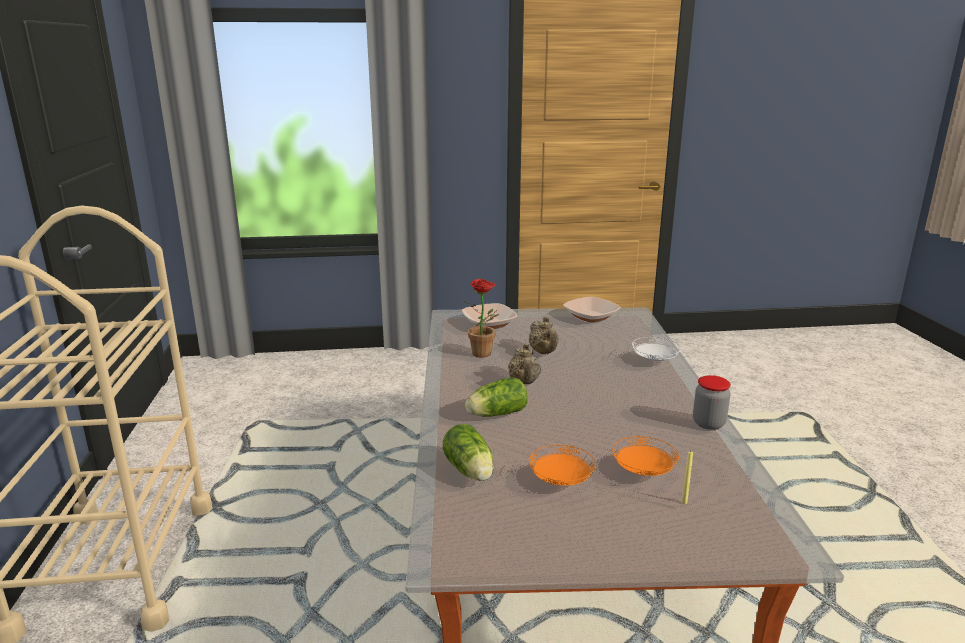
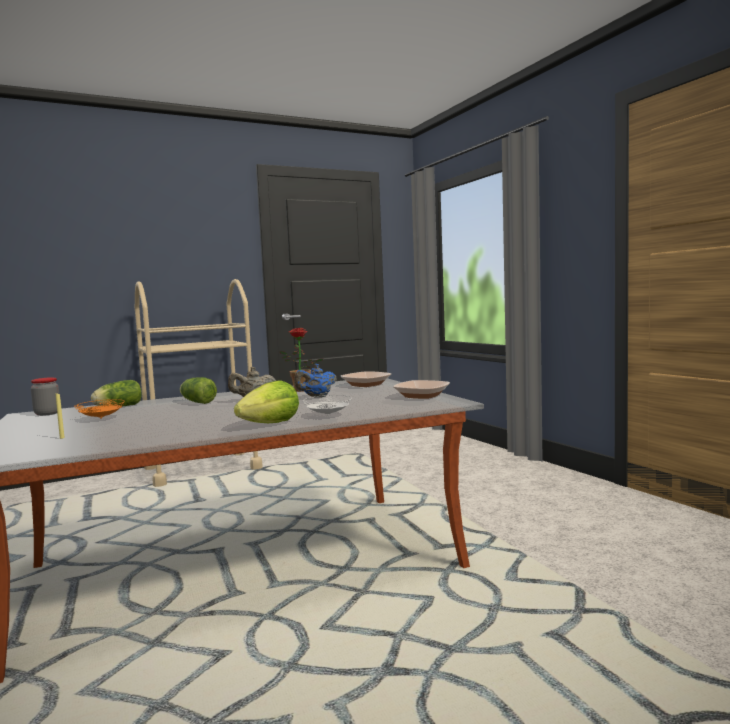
camera: 70 degrees right, 15 degrees down
beige teapot [529,316,559,354] -> blue teapot [294,364,337,398]
orange plate [612,436,679,476] -> none
jar [693,375,731,430] -> jar moved to [31,378,59,416]
none -> lettuce [234,380,299,423]

